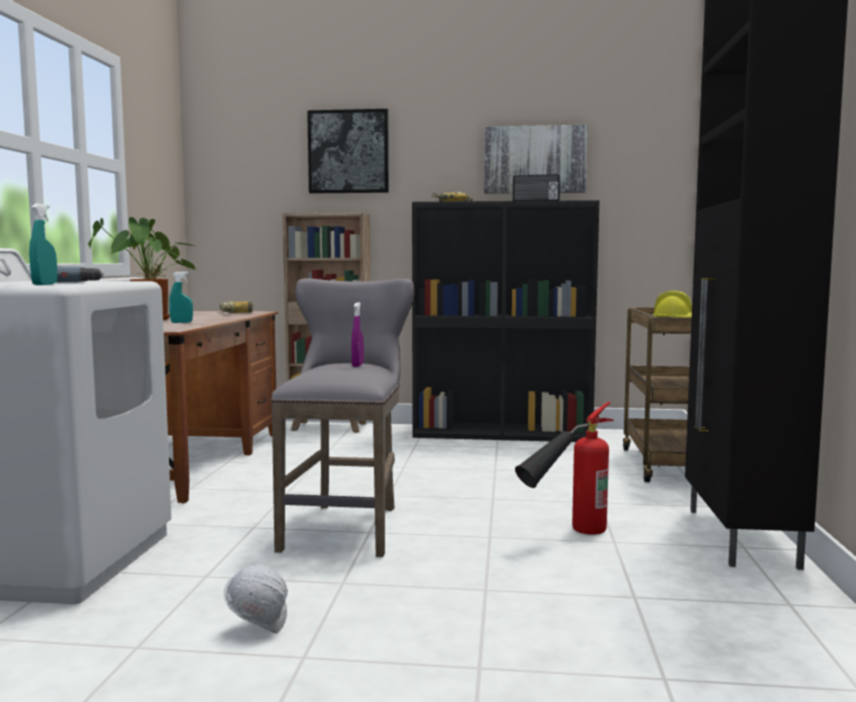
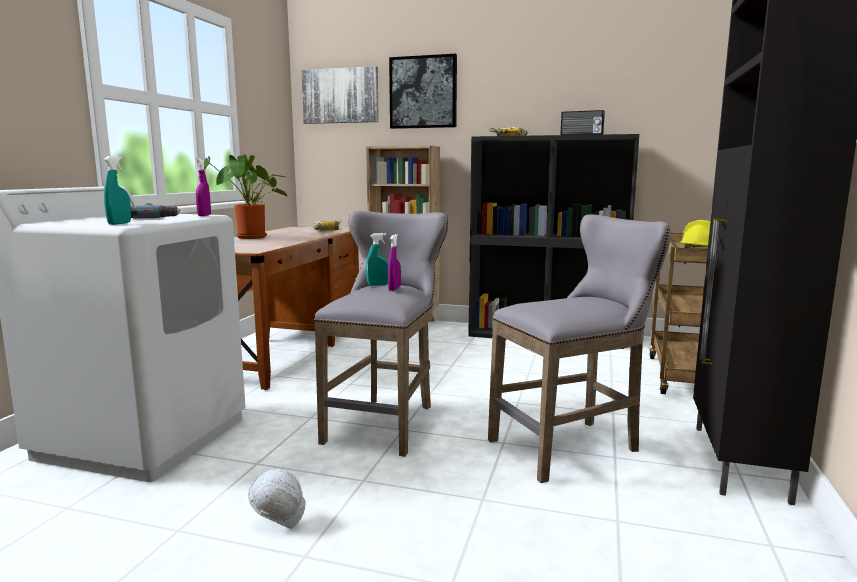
camera: 10 degrees right, 5 degrees up
turquoise spray bottle [169,272,193,323] -> turquoise spray bottle moved to [366,233,388,286]
picture [484,125,588,194] -> picture moved to [301,66,379,124]
fire extinguisher [515,402,614,535] -> grey stool [488,214,671,483]
none -> purple spray bottle [195,158,211,216]

